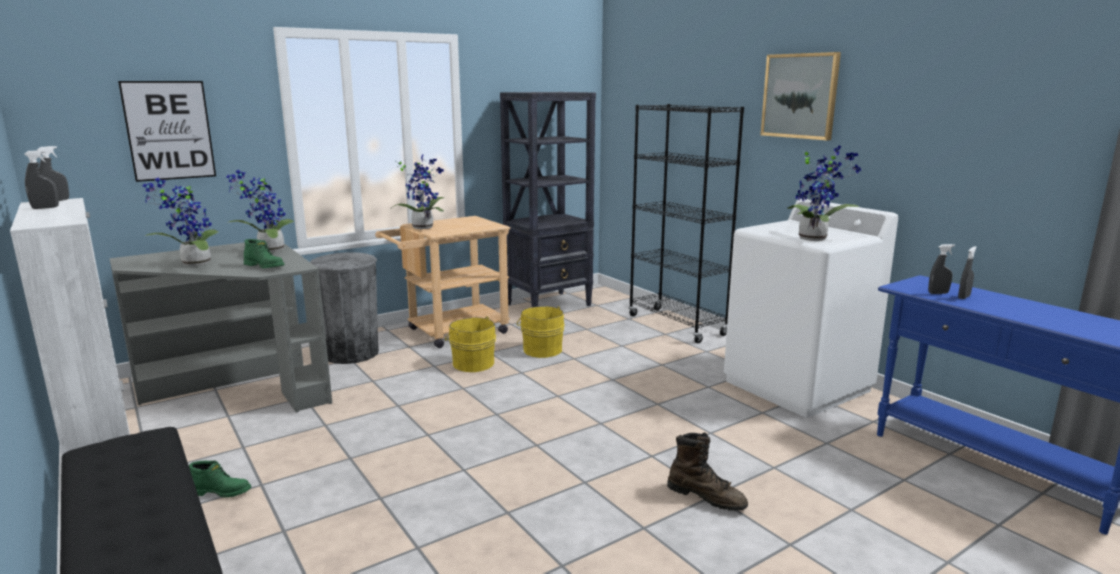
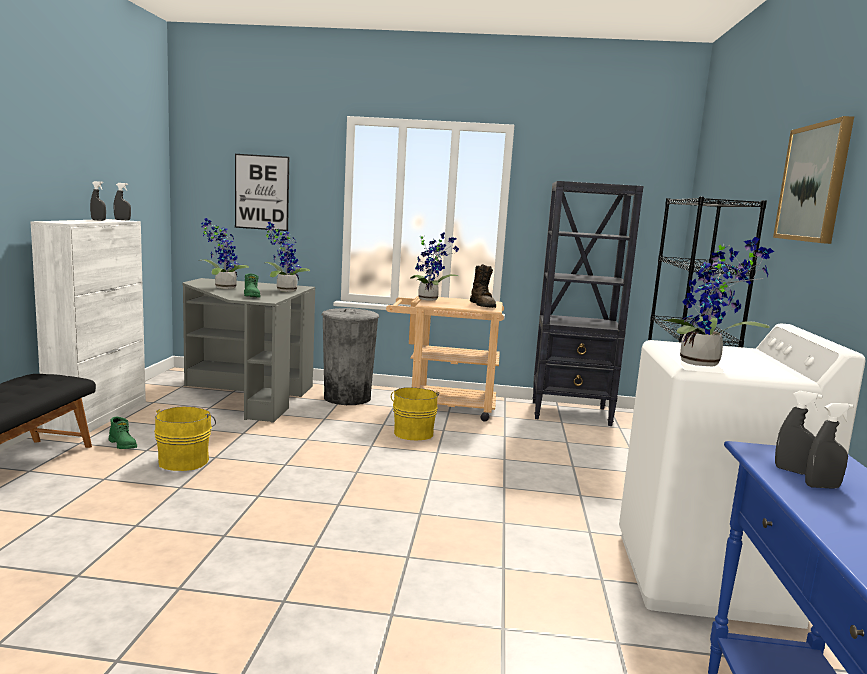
camera: 40 degrees right, 5 degrees down
yellow bucket [517,306,565,358] -> yellow bucket moved to [154,406,216,471]
brown boot [667,432,748,511] -> brown boot moved to [470,264,496,308]

